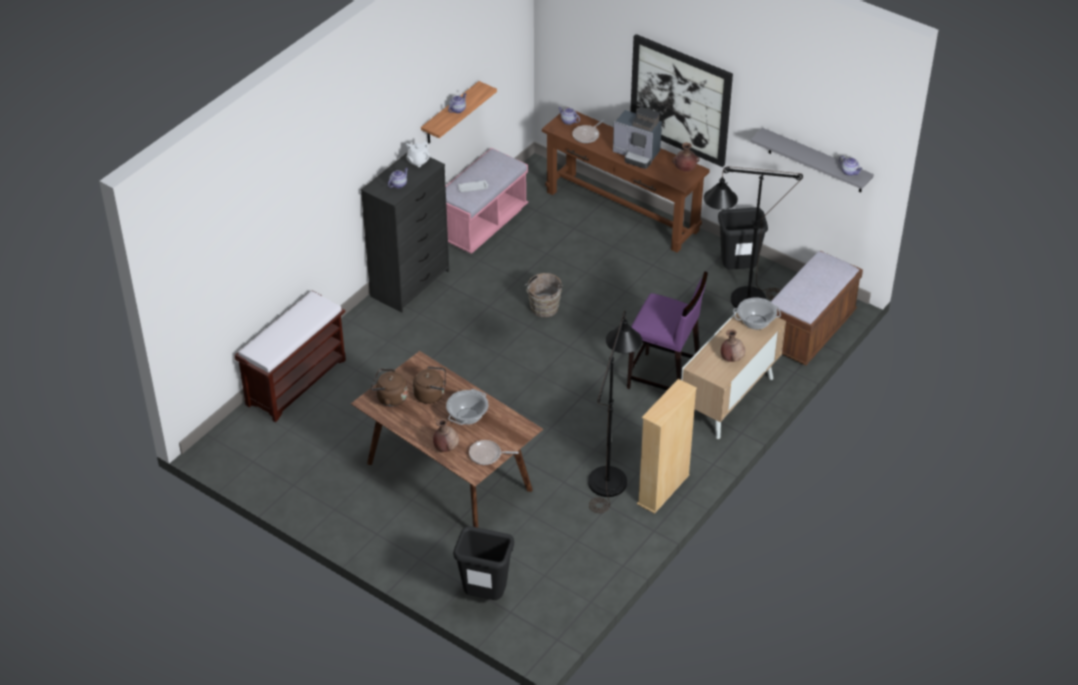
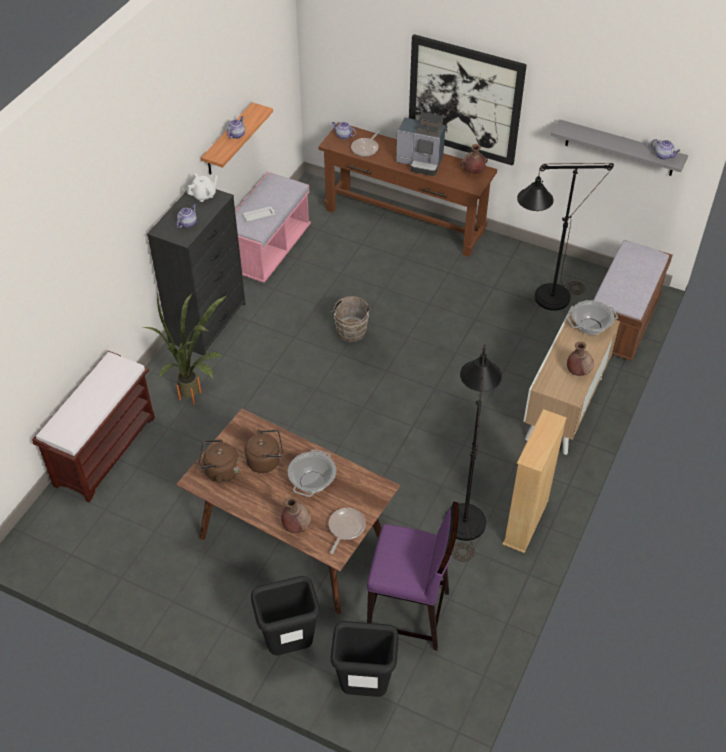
camera: 10 degrees left, 5 degrees up
white teapot [406,141,430,167] -> white teapot turned 150 degrees counterclockwise [187,173,218,202]
frying pan [469,440,519,465] -> frying pan turned 120 degrees clockwise [329,508,366,554]
purple stool [627,271,708,390] -> purple stool moved to [367,501,459,651]
black trash can [718,208,768,270] -> black trash can moved to [251,576,320,656]
none -> potted plant [143,293,226,404]

